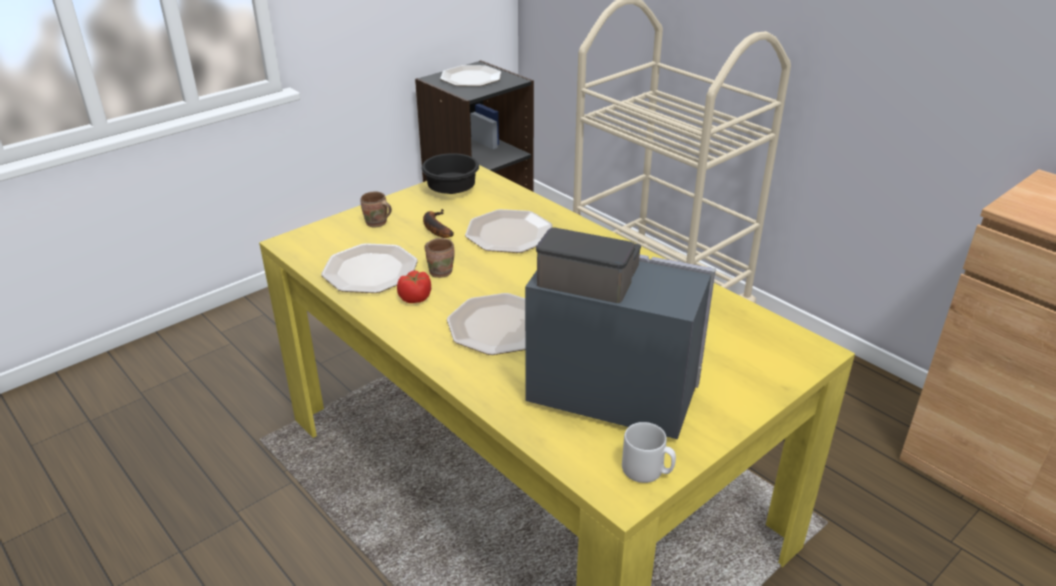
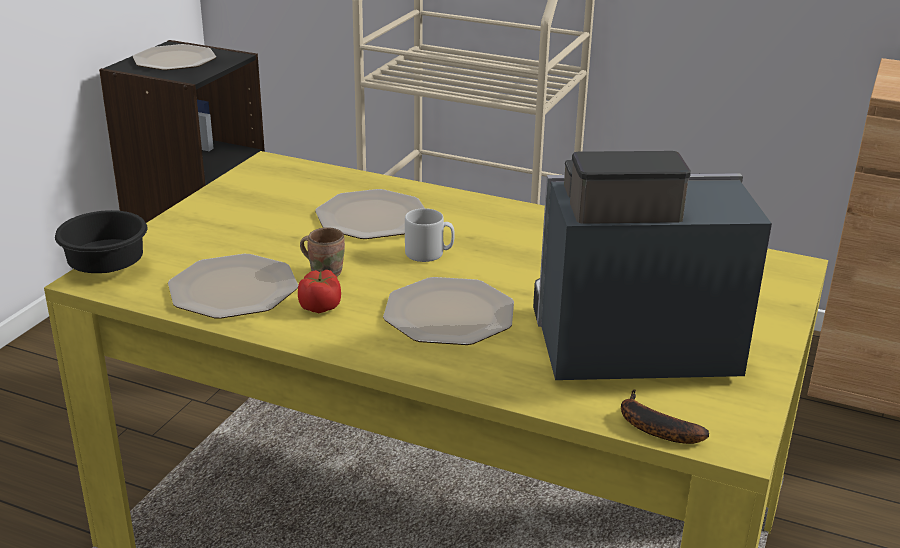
camera: 25 degrees left, 5 degrees down
brown mug [360,191,392,227] -> none
black bowl [422,153,479,194] -> black bowl moved to [55,210,147,273]
banana [423,209,454,238] -> banana moved to [621,389,709,444]
grey mug [622,422,676,483] -> grey mug moved to [405,208,455,262]

